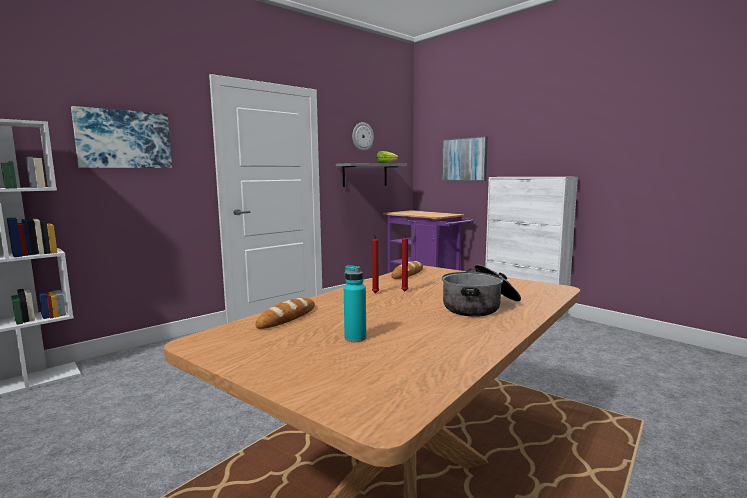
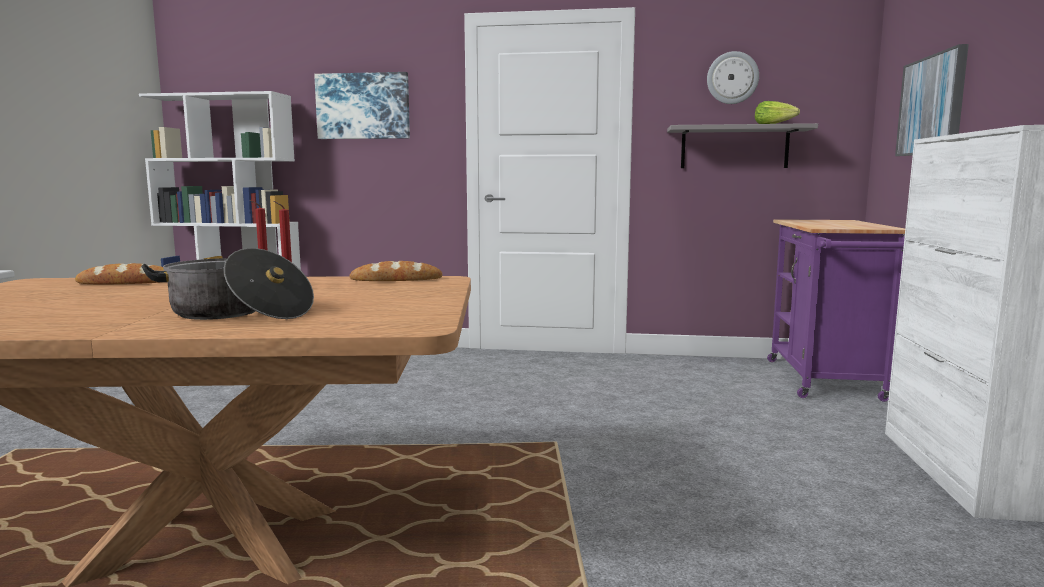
camera: 50 degrees right, 0 degrees up
turquoise bottle [344,265,366,342] -> none

